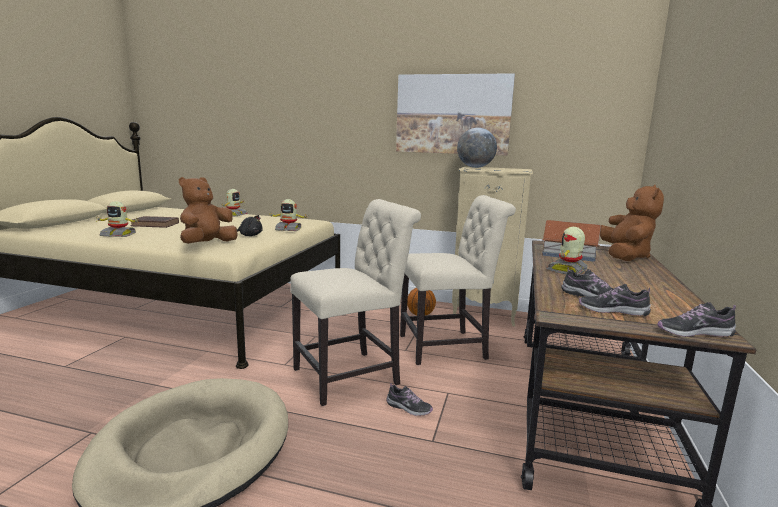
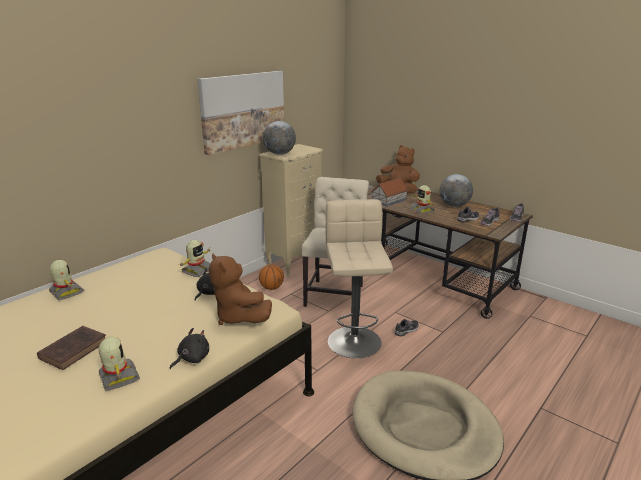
camera: 65 degrees left, 10 degrees up
toy robot [96,201,139,237] -> toy robot turned 60 degrees counterclockwise [99,337,140,391]
beige chair [290,199,421,406] -> beige stool [325,199,393,358]
none -> black plush toy [170,328,209,369]
none -> globe [439,174,473,207]

